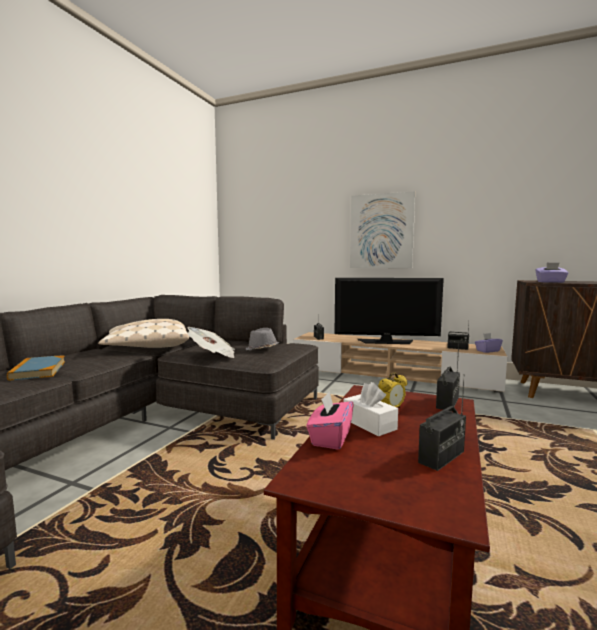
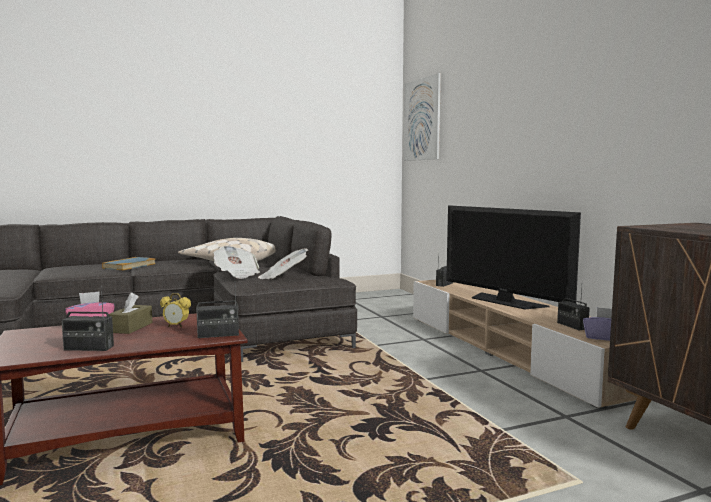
camera: 45 degrees right, 0 degrees up
grey hat [245,328,279,351] -> newspaper [258,248,308,279]
white tissue box [344,382,398,436] -> brown tissue box [109,292,152,334]
picture [350,191,415,268] -> picture moved to [404,73,441,161]
purple tissue box [535,263,569,283] -> none

